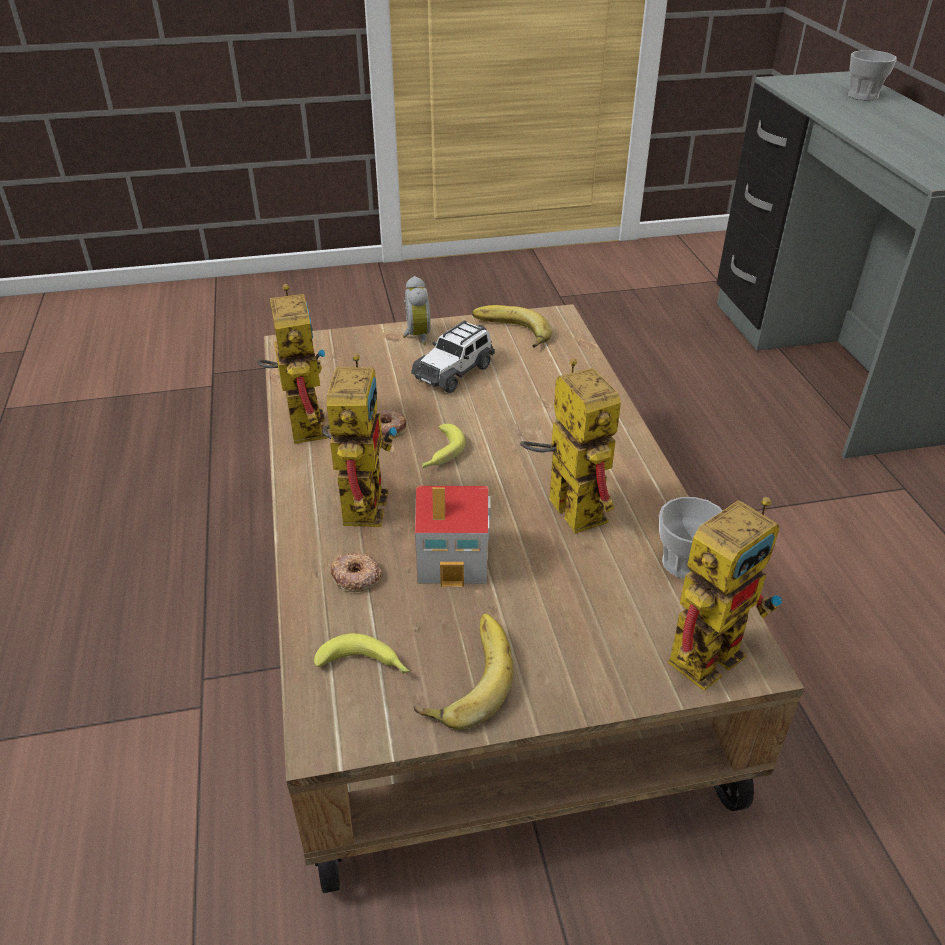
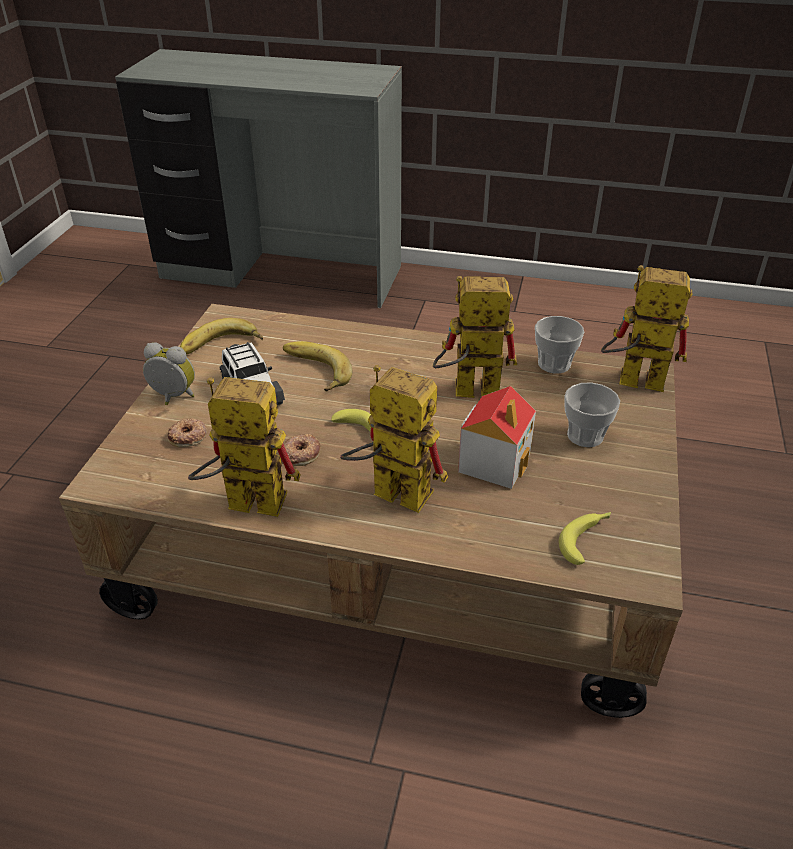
camera: 65 degrees left, 0 degrees up
donut [330,552,381,592] -> donut moved to [168,418,207,447]
banana [414,613,513,730] -> banana moved to [283,341,353,391]
toy robot [668,497,782,691] -> toy robot turned 60 degrees counterclockwise [601,265,693,392]
cup [848,50,897,101] -> cup moved to [564,383,620,447]

